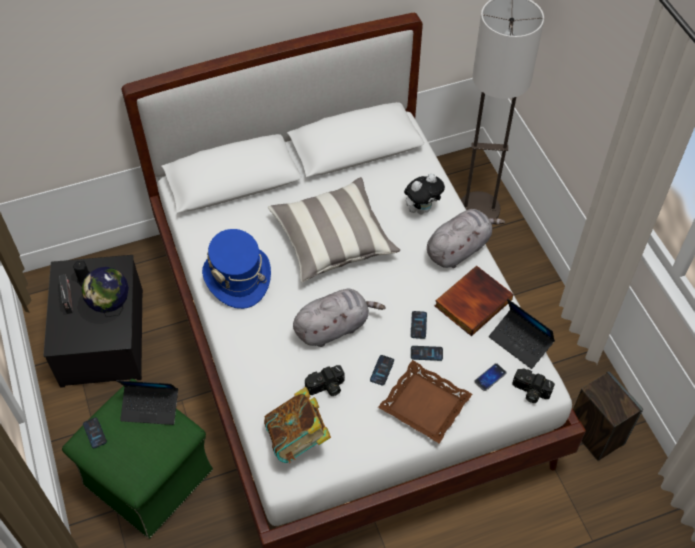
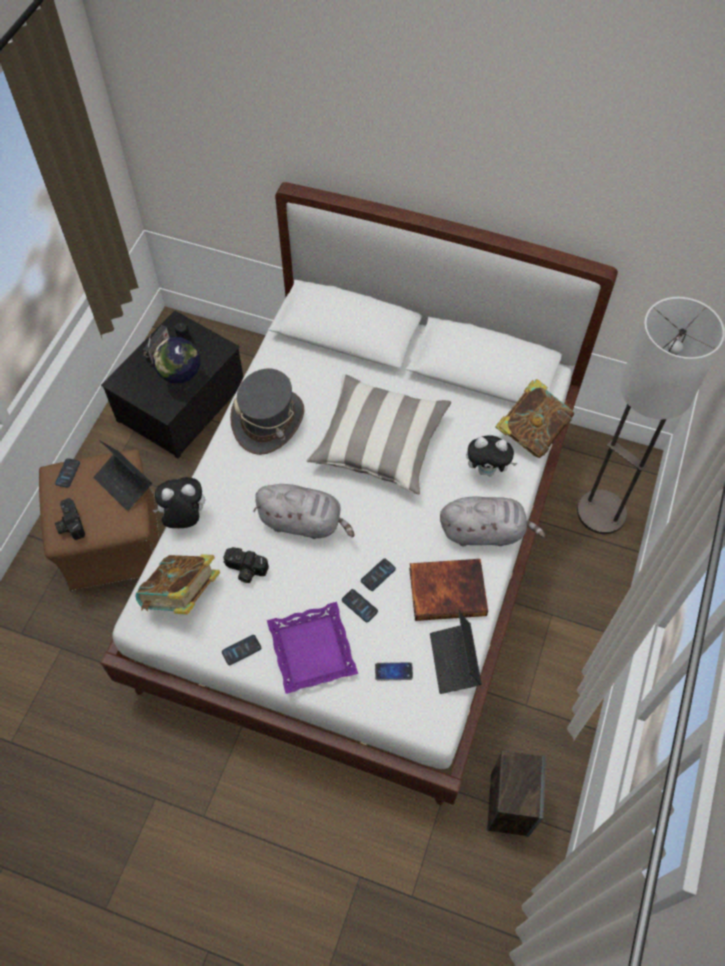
camera: 40 degrees right, 5 degrees up
green ottoman [62,379,213,539] -> brown ottoman [39,449,160,591]
blue hat [202,229,271,309] -> grey hat [230,369,305,455]
phone [370,355,394,386] -> phone moved to [222,635,261,665]
brown tray [378,360,472,443] -> purple tray [267,602,358,694]
camera [512,368,555,403] -> camera moved to [55,498,85,540]
none -> plush toy [152,477,205,528]
none -> book [495,379,574,458]

